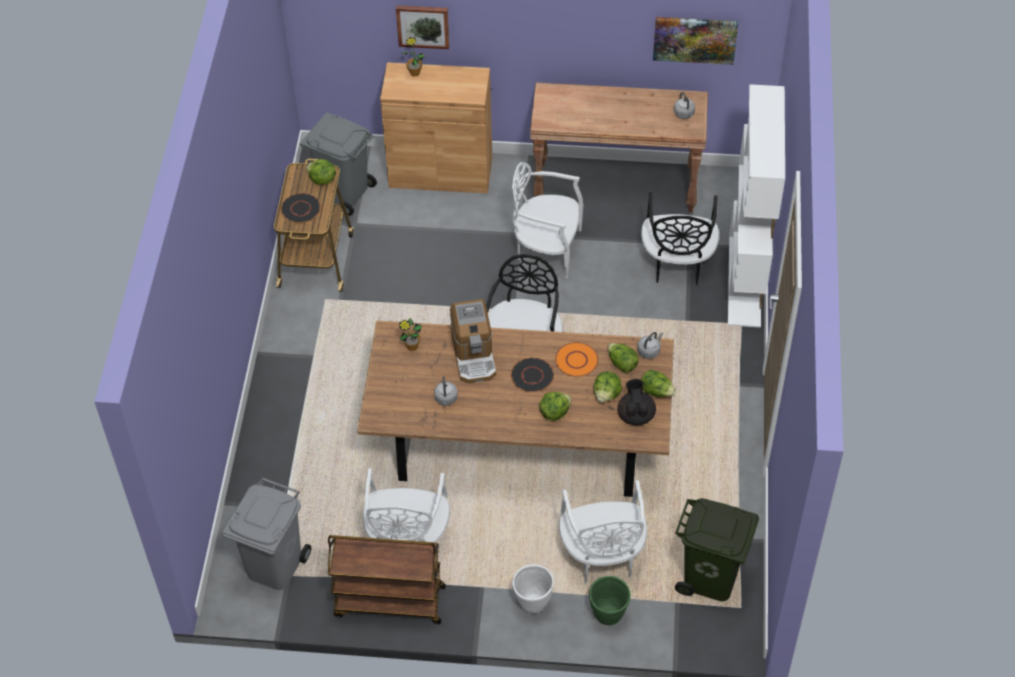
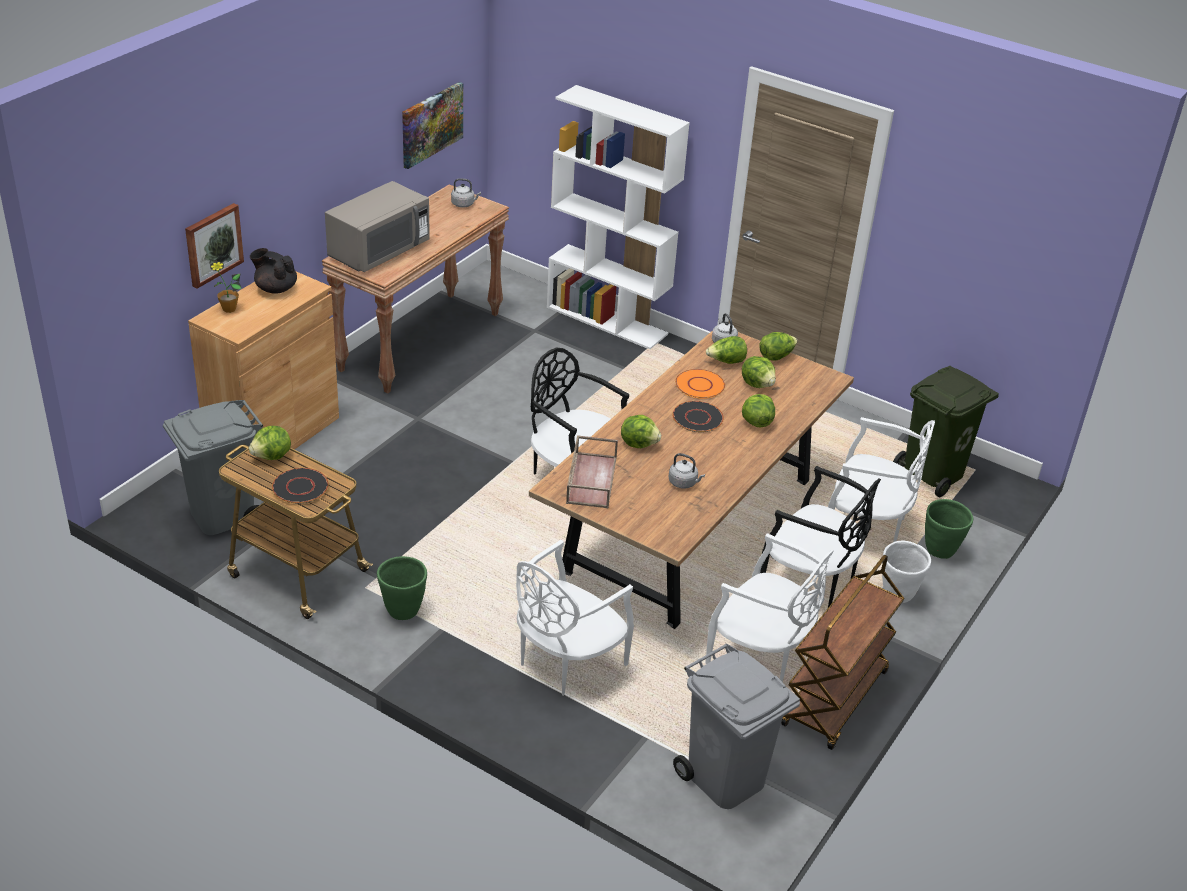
camera: 65 degrees left, 15 degrees down
potted plant [399,318,422,351] -> brown tray [566,435,618,508]
coffee machine [450,299,496,384] -> lettuce [621,415,661,448]
white chair [512,162,584,278] -> white chair moved to [516,540,634,696]
black teapot [618,379,656,425] -> black teapot moved to [250,248,297,294]
black chair [641,192,719,285] -> black chair moved to [760,466,881,607]
none -> grey microwave [325,181,430,272]
none -> green planter [377,556,427,620]

